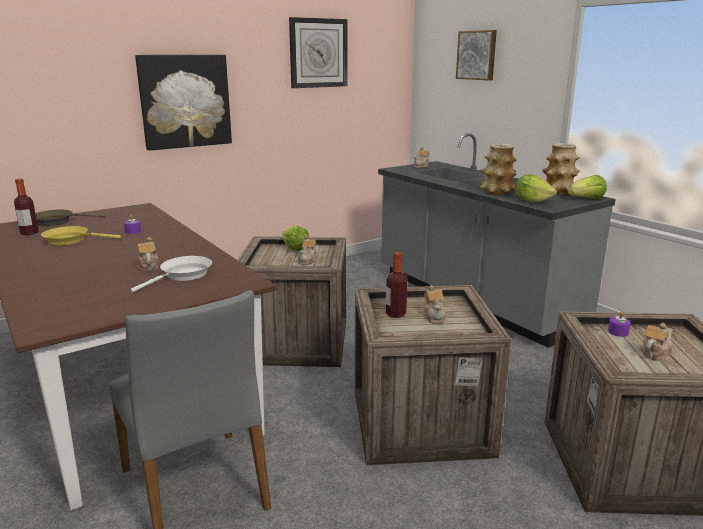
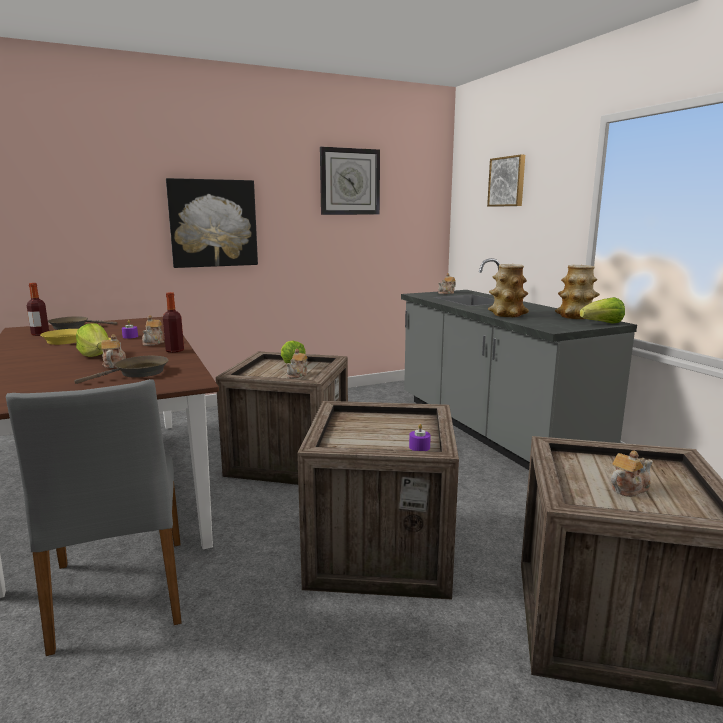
camera: 10 degrees right, 5 degrees down
white frying pan [130,256,212,292] -> brown frying pan [74,356,169,384]
bottle [386,252,407,318] -> bottle moved to [163,292,184,353]
teapot [424,285,446,324] -> teapot moved to [142,315,164,346]
lettuce [515,174,557,203] -> lettuce moved to [76,323,109,357]
purple candle [608,311,631,337] -> purple candle moved to [409,424,431,451]

